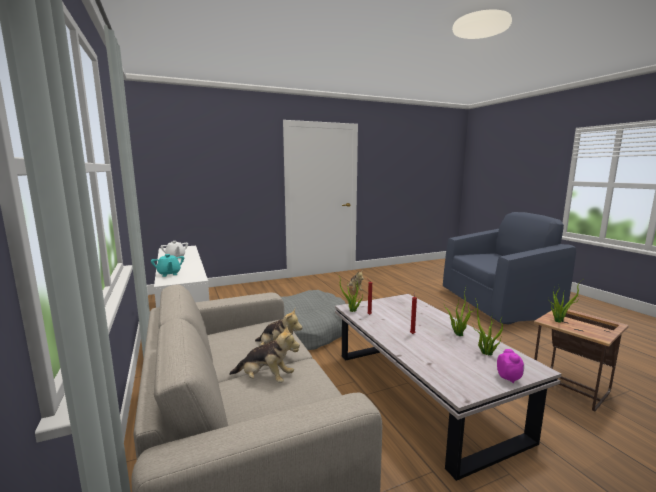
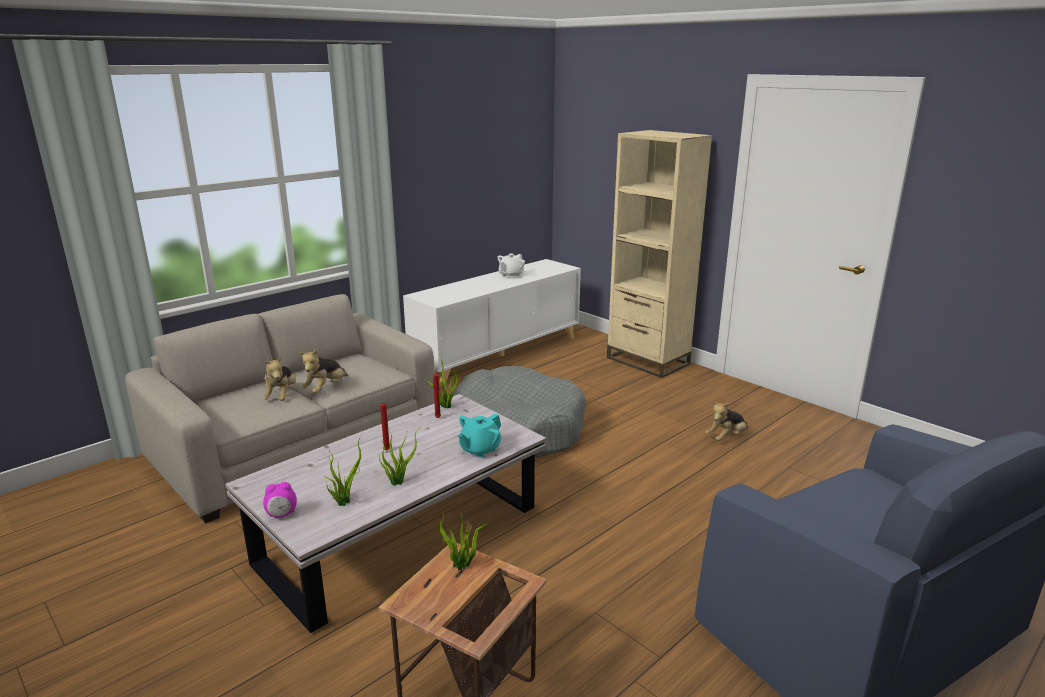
camera: 70 degrees right, 10 degrees up
turquoise teapot [151,254,184,277] -> turquoise teapot moved to [458,414,501,458]
none -> beige bookcase [607,130,712,378]

